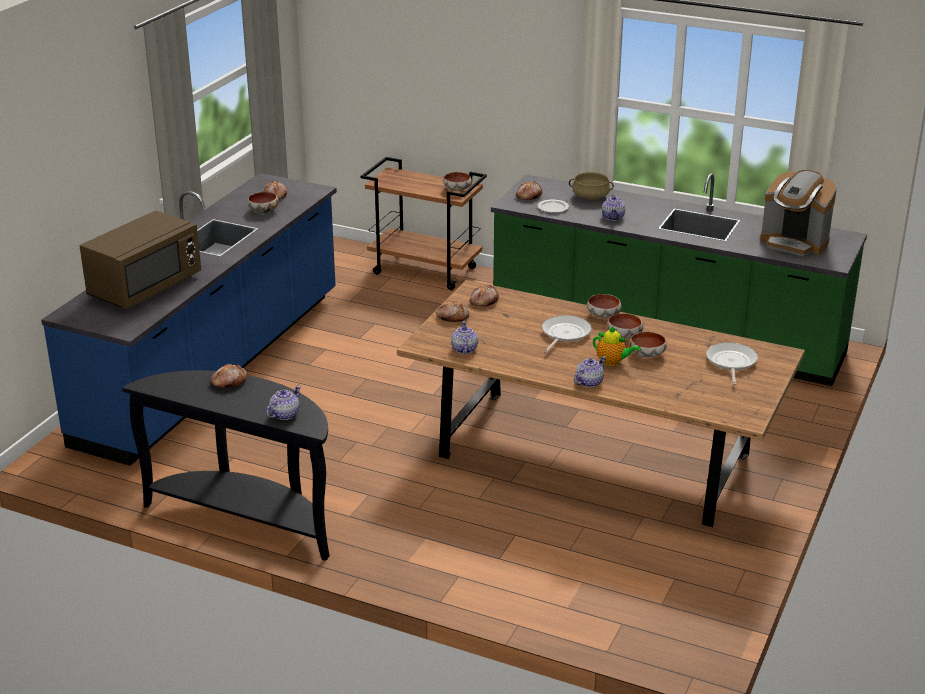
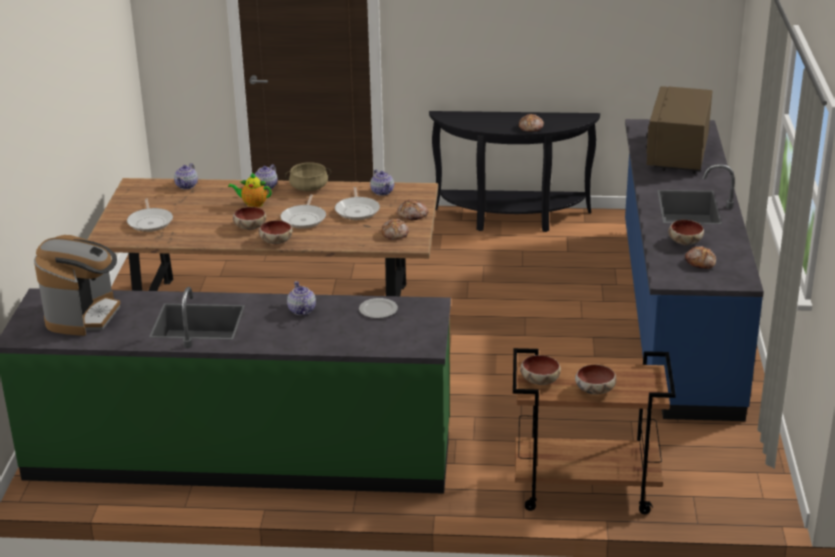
camera: 160 degrees right, 0 degrees up
teapot [266,386,301,420] -> teapot moved to [174,163,198,189]
bread [516,181,542,200] -> none
beige cooking pot [569,172,614,200] -> beige cooking pot moved to [285,162,331,191]
bowl [629,332,667,357] -> bowl moved to [575,365,617,394]
coffee machine [760,170,837,257] -> coffee machine turned 90 degrees clockwise [34,235,121,336]
none -> frying pan [335,187,380,220]

